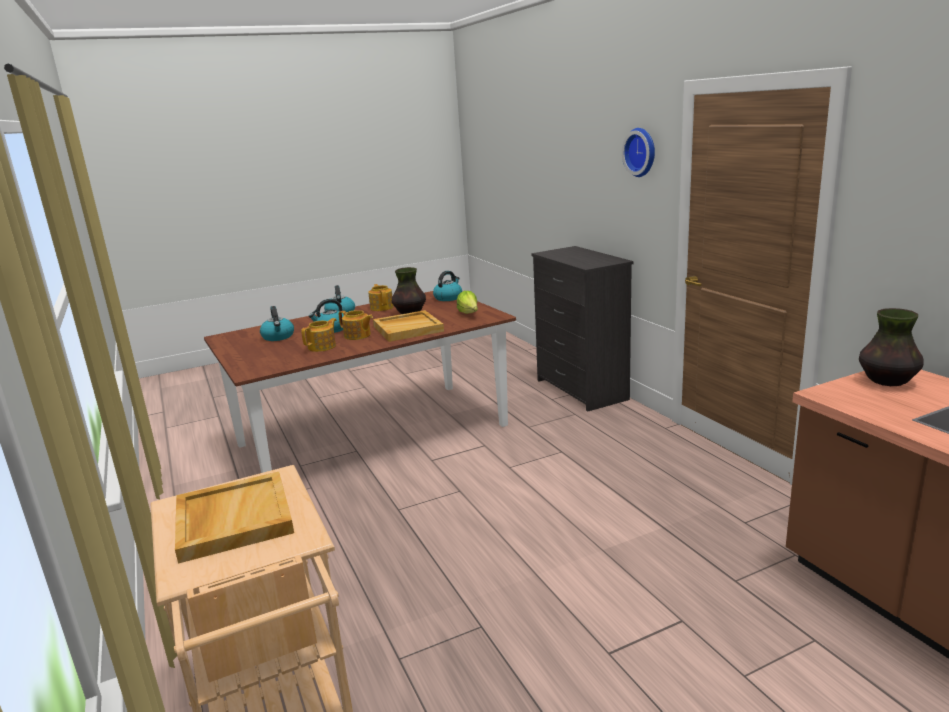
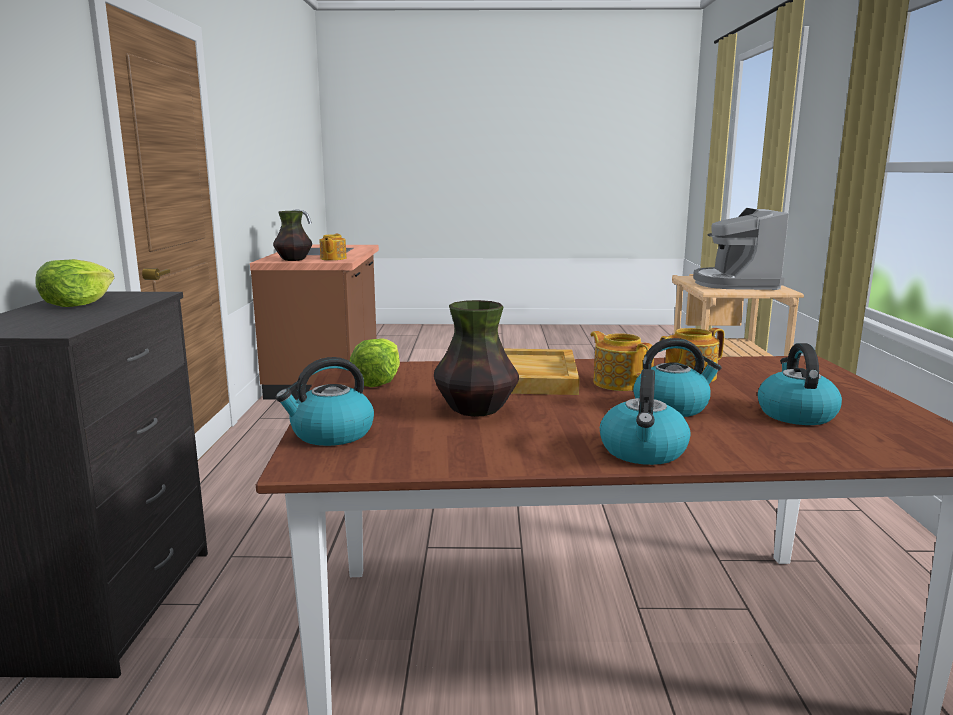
camera: 155 degrees left, 5 degrees down
beige tray [175,472,294,564] -> coffee machine [693,208,789,290]
teapot [368,284,394,311] -> teapot moved to [319,234,347,260]
wall clock [622,128,655,177] -> none
none -> lettuce [35,259,114,307]

